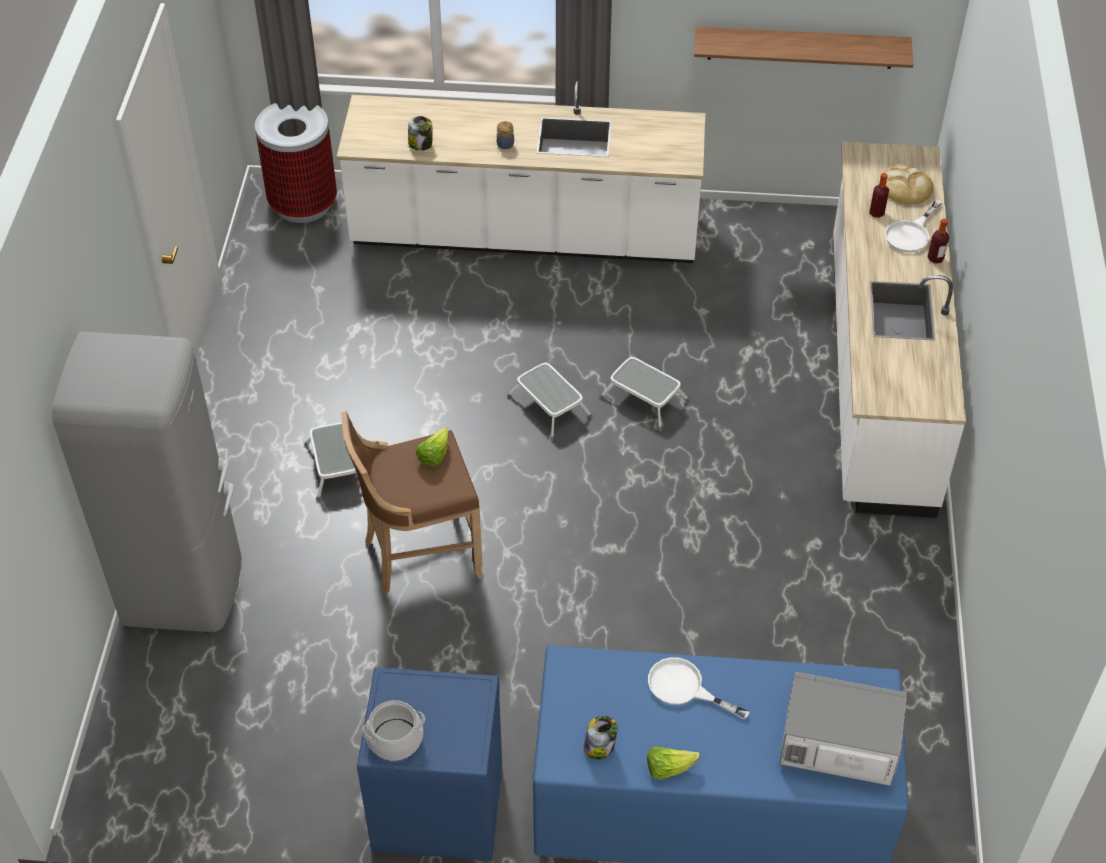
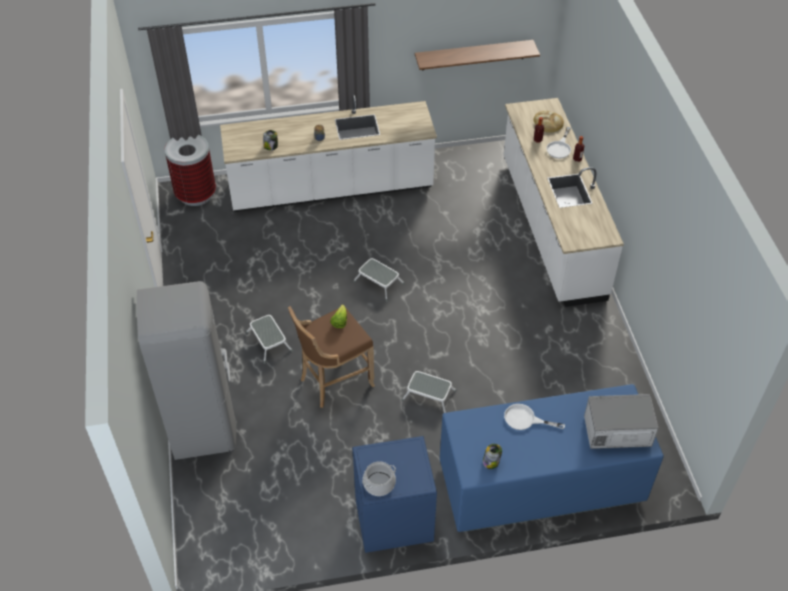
camera: 15 degrees left, 0 degrees up
grey step ladder [599,357,690,431] -> grey step ladder moved to [401,371,457,413]
lettuce [647,746,700,779] -> none

